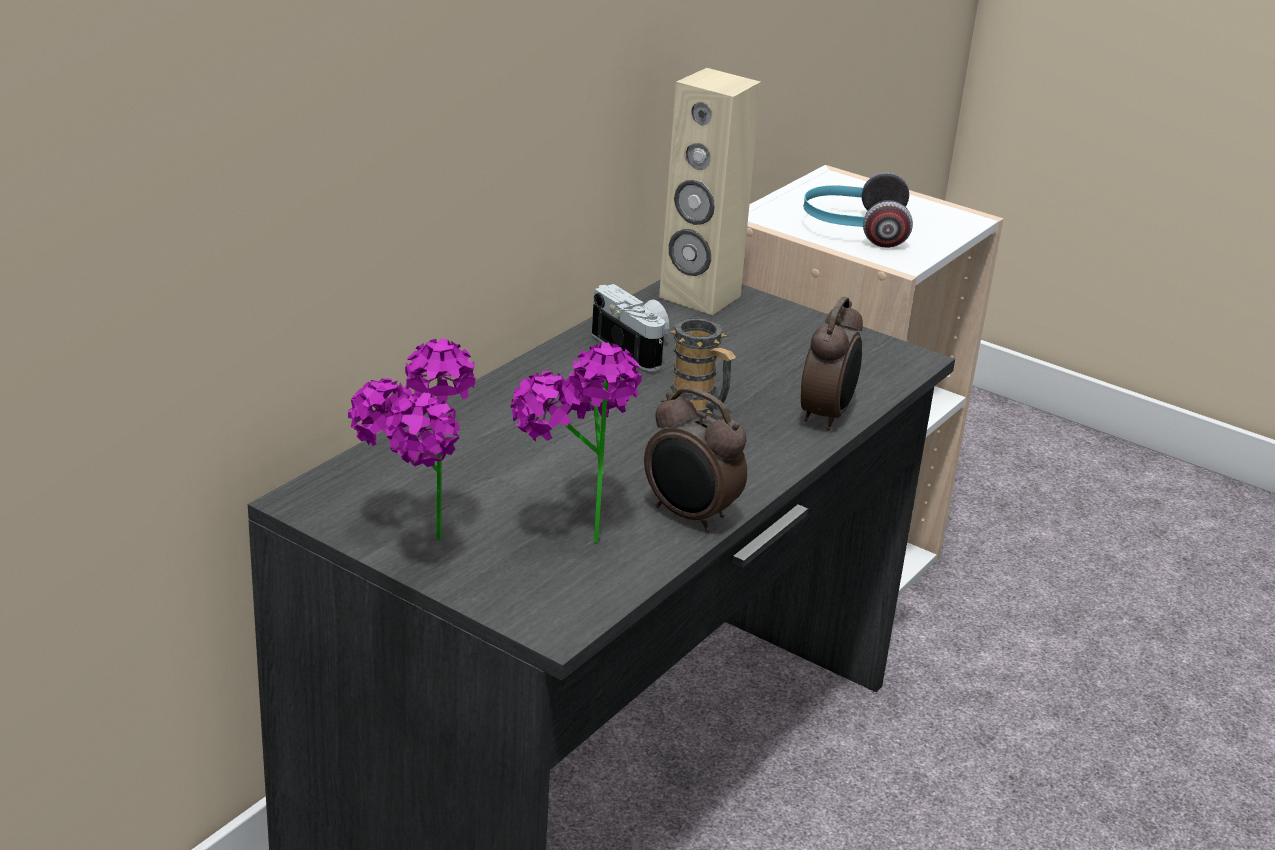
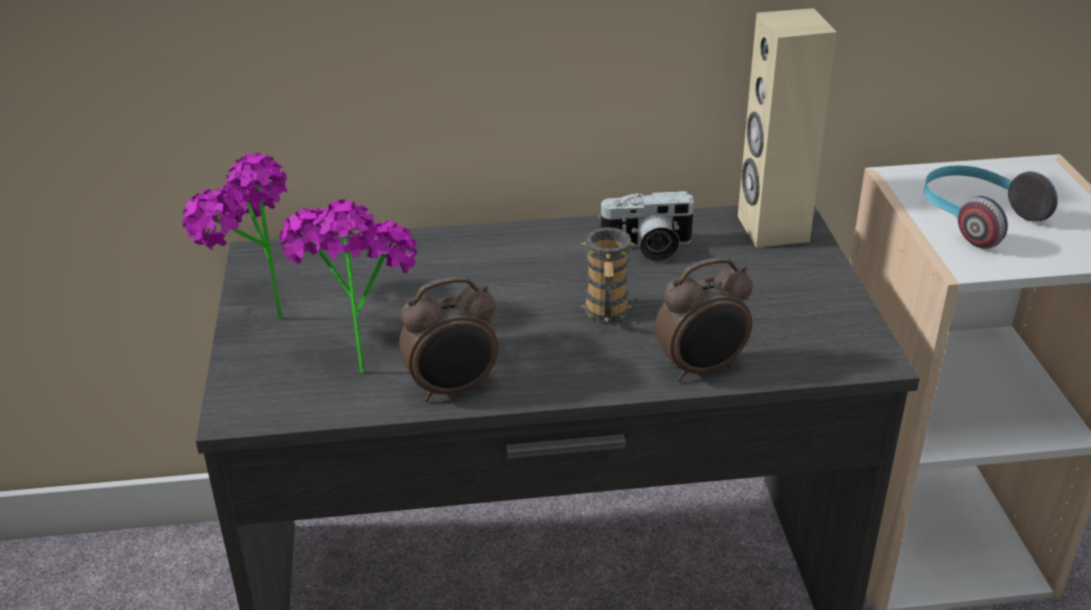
camera: 50 degrees right, 5 degrees up
camera [592,284,669,371] -> camera turned 75 degrees clockwise [597,191,696,262]
alarm clock [644,387,747,532] -> alarm clock turned 105 degrees counterclockwise [399,277,498,402]

